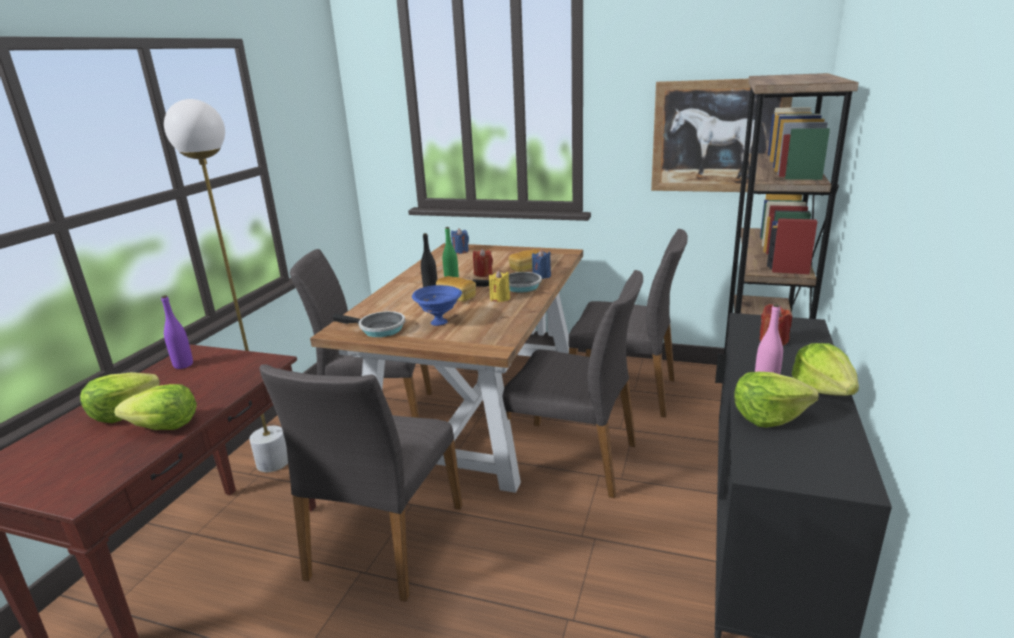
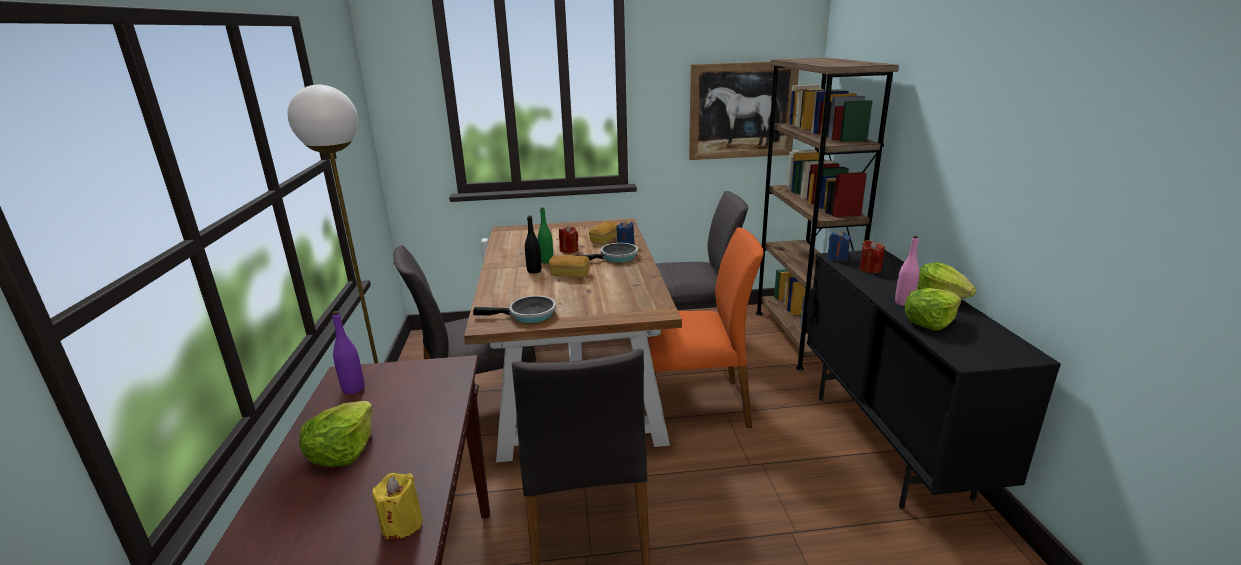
camera: 25 degrees left, 0 degrees up
lettuce [114,384,197,430] -> none
blue bowl [412,285,462,326] -> none
blue candle [451,228,469,254] -> blue candle moved to [827,231,851,262]
yellow candle [489,270,510,302] -> yellow candle moved to [372,473,423,540]
grey chair [503,270,643,498] -> orange chair [645,228,764,435]

